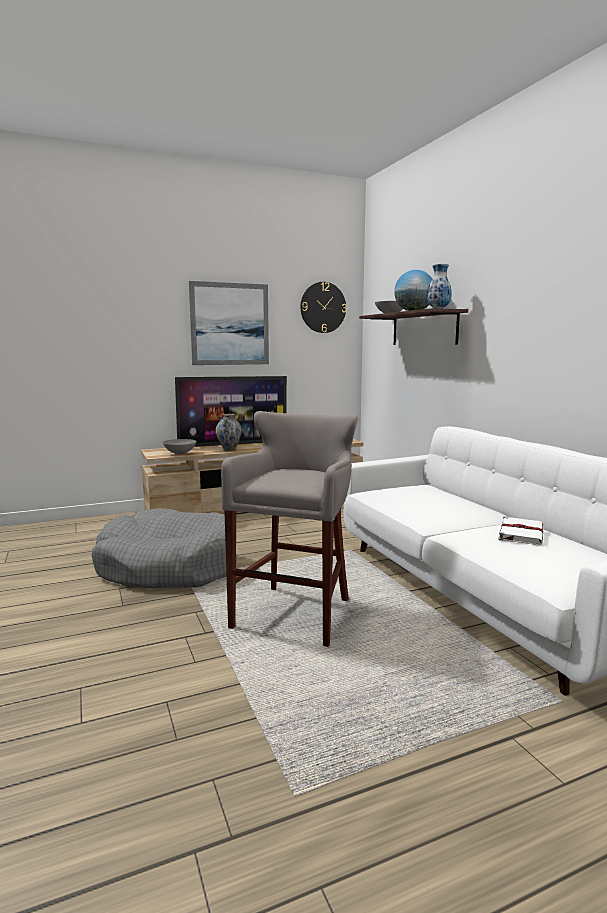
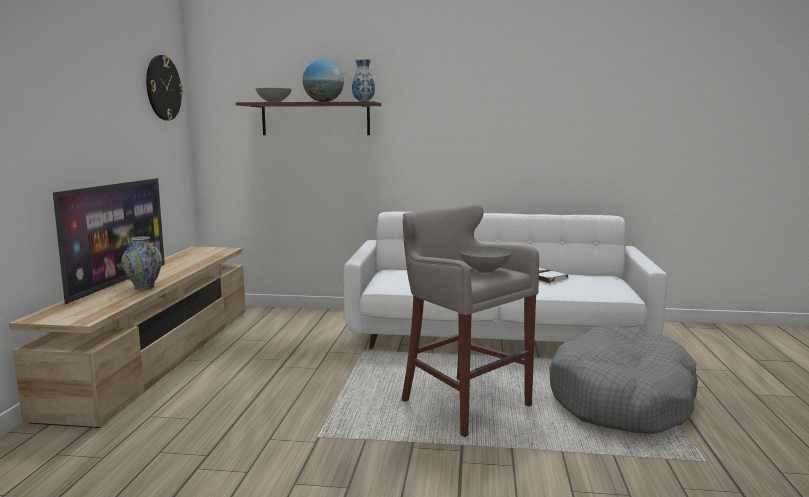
camera: 60 degrees left, 0 degrees up
grey dog bed [92,508,237,589] -> grey dog bed moved to [549,325,698,434]
grey bowl [163,439,196,455] -> grey bowl moved to [459,246,512,273]
picture [189,281,269,365] -> none

